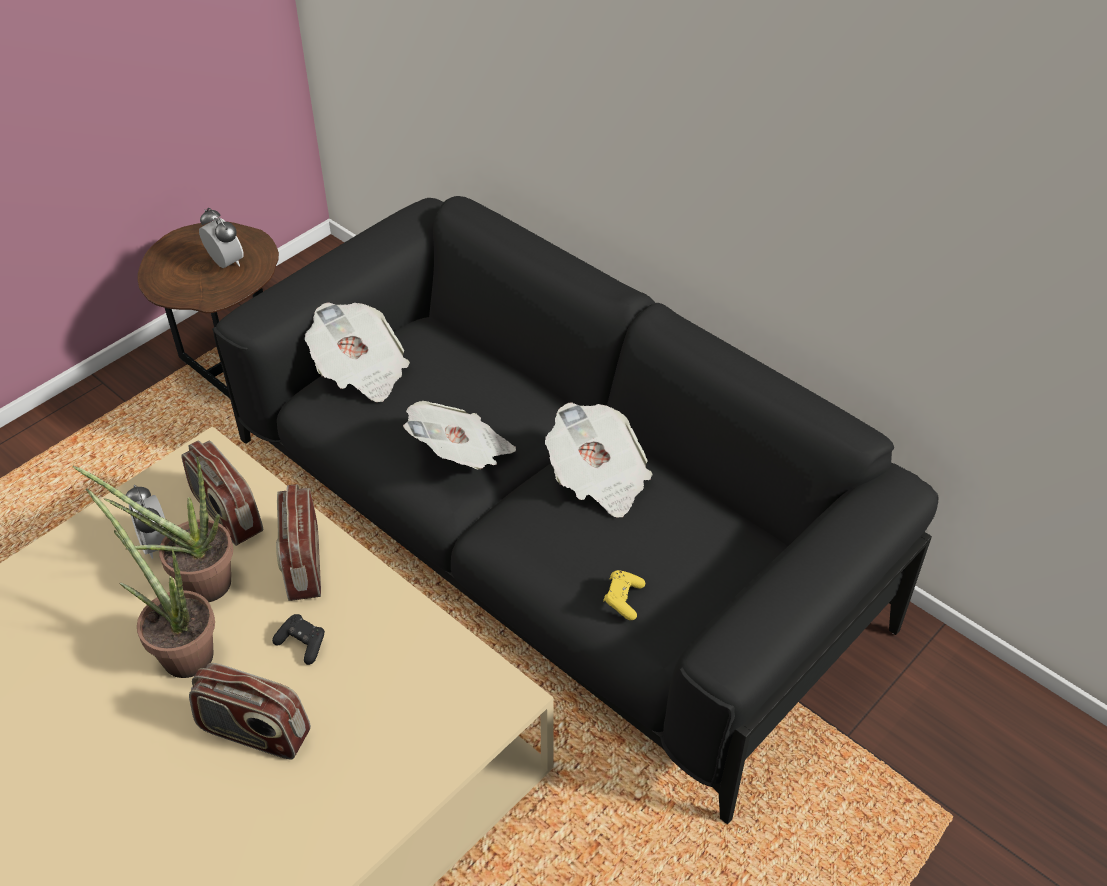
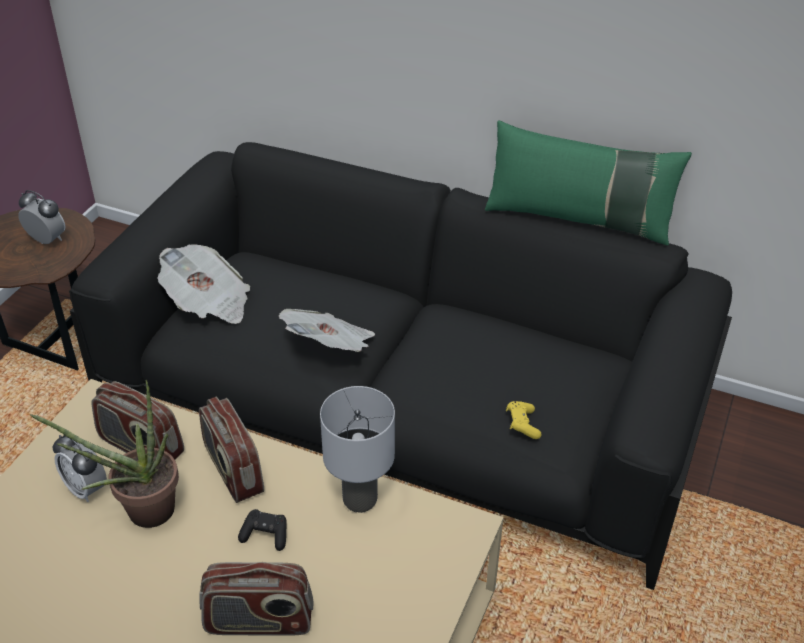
camera: 20 degrees left, 5 degrees down
potted plant [86,488,215,678] -> none
newspaper [545,402,653,518] -> none
none -> white table lamp [320,386,395,513]
none -> green pillow [485,120,692,245]

